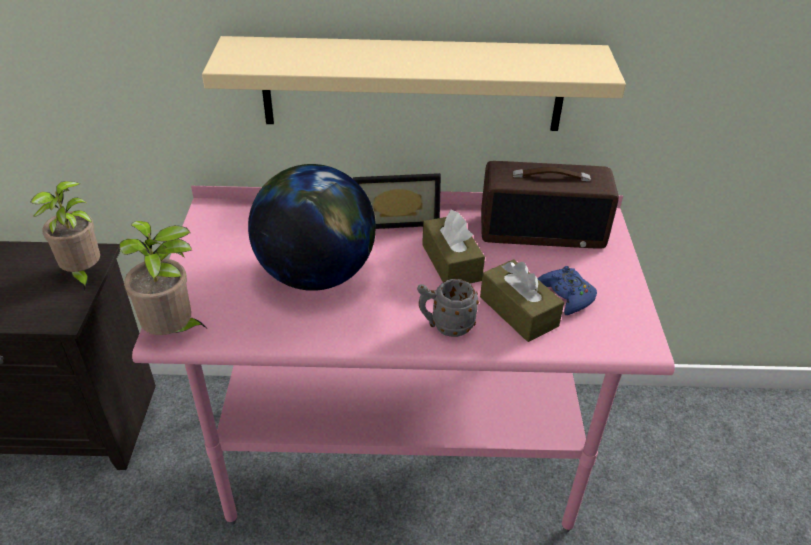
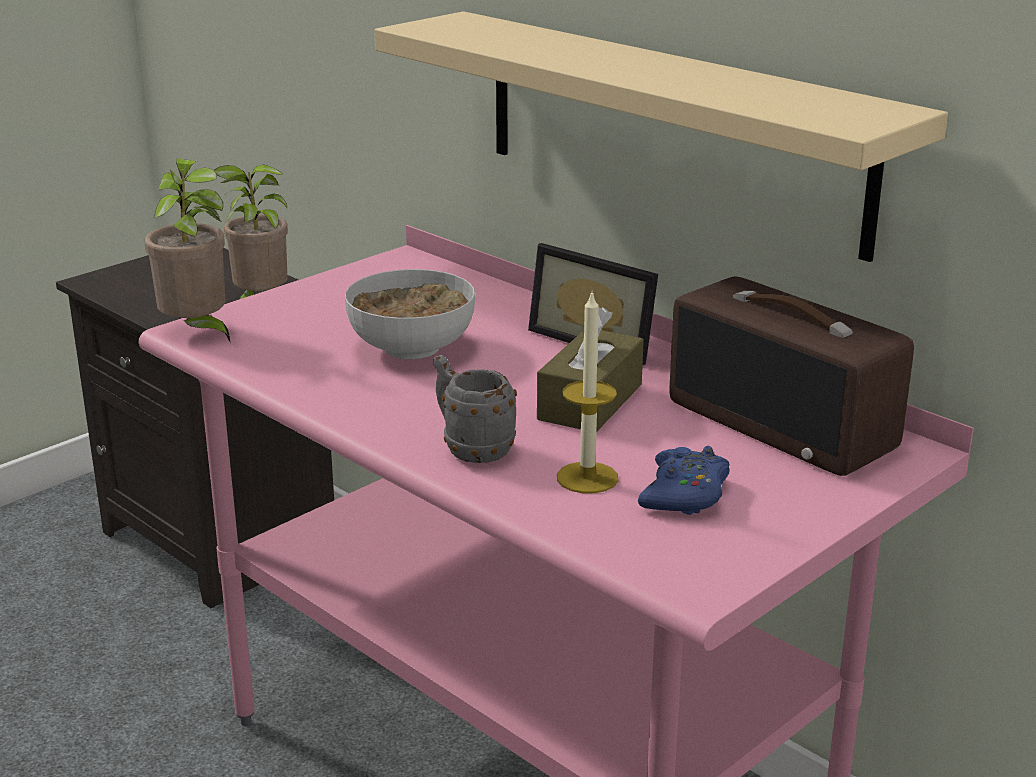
camera: 45 degrees right, 15 degrees down
globe [248,164,376,291] -> bowl [345,269,475,360]
brown tissue box [480,259,564,342] -> candle [557,290,619,493]

